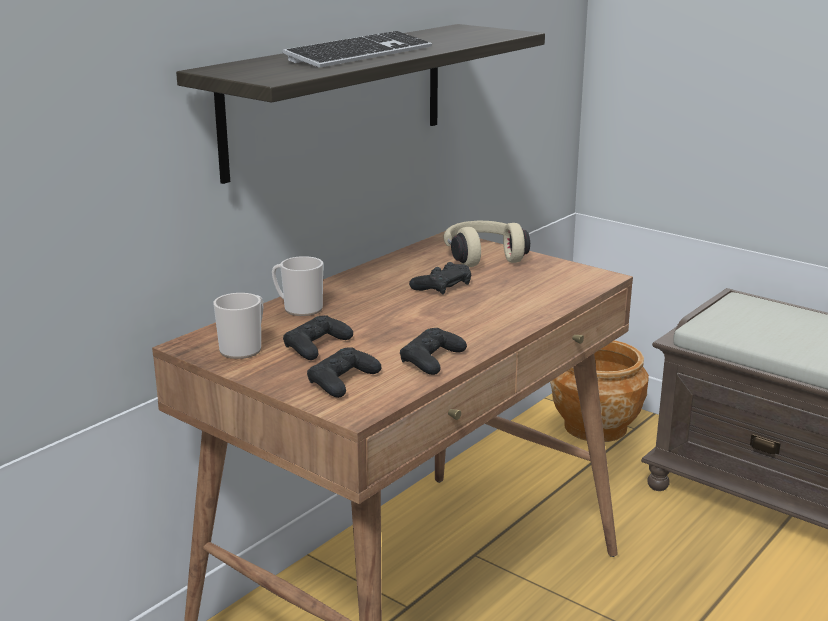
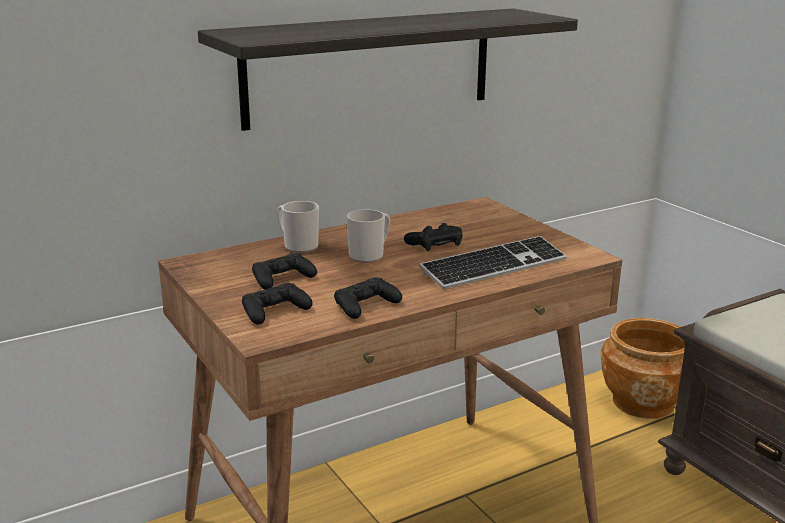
camera: 20 degrees right, 0 degrees up
mug [213,293,263,359] -> mug moved to [347,209,390,263]
keyboard [283,31,432,68] -> keyboard moved to [419,236,567,289]
beige headphones [443,221,530,267] -> none

